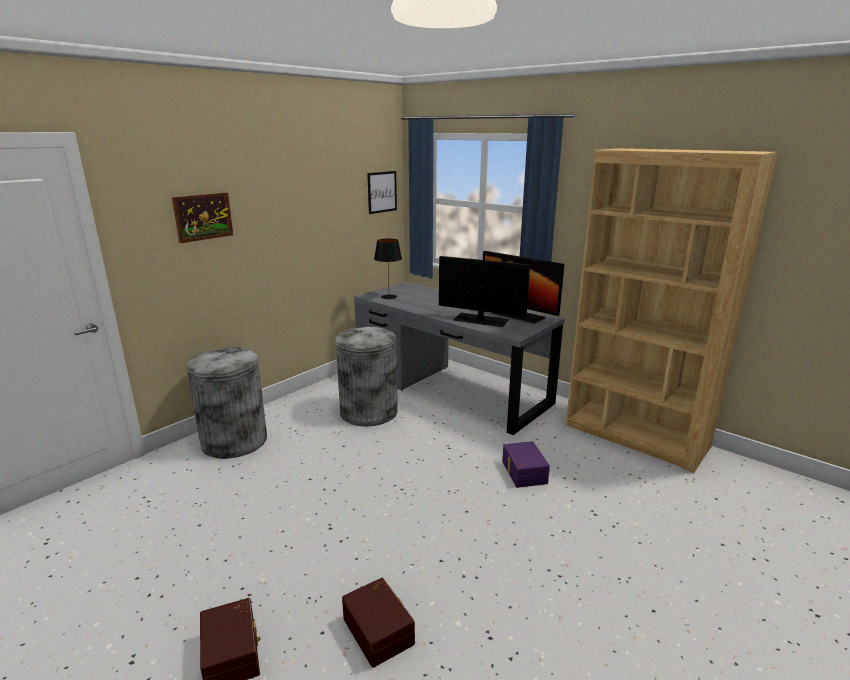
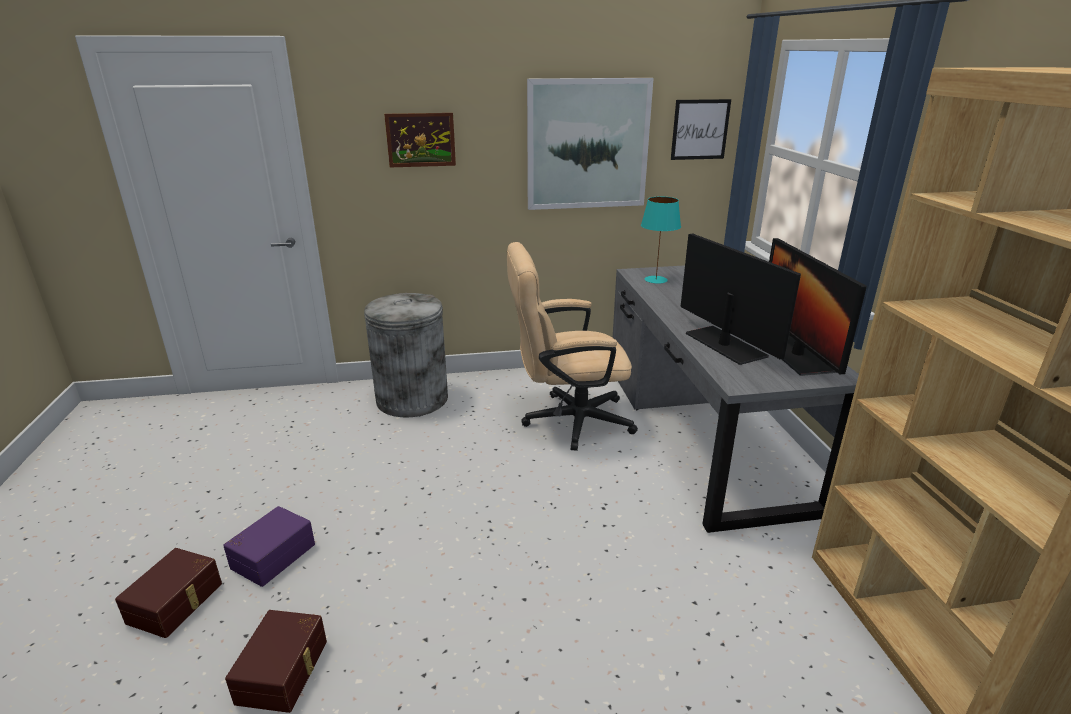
camera: 40 degrees right, 5 degrees up
grey trash can [335,327,398,426] -> beige office chair [507,242,638,451]
black table lamp [374,239,402,299] -> turquoise table lamp [641,197,681,284]
purple storage box [502,441,550,488] -> purple storage box moved to [223,506,315,587]
none -> picture [527,78,654,210]

